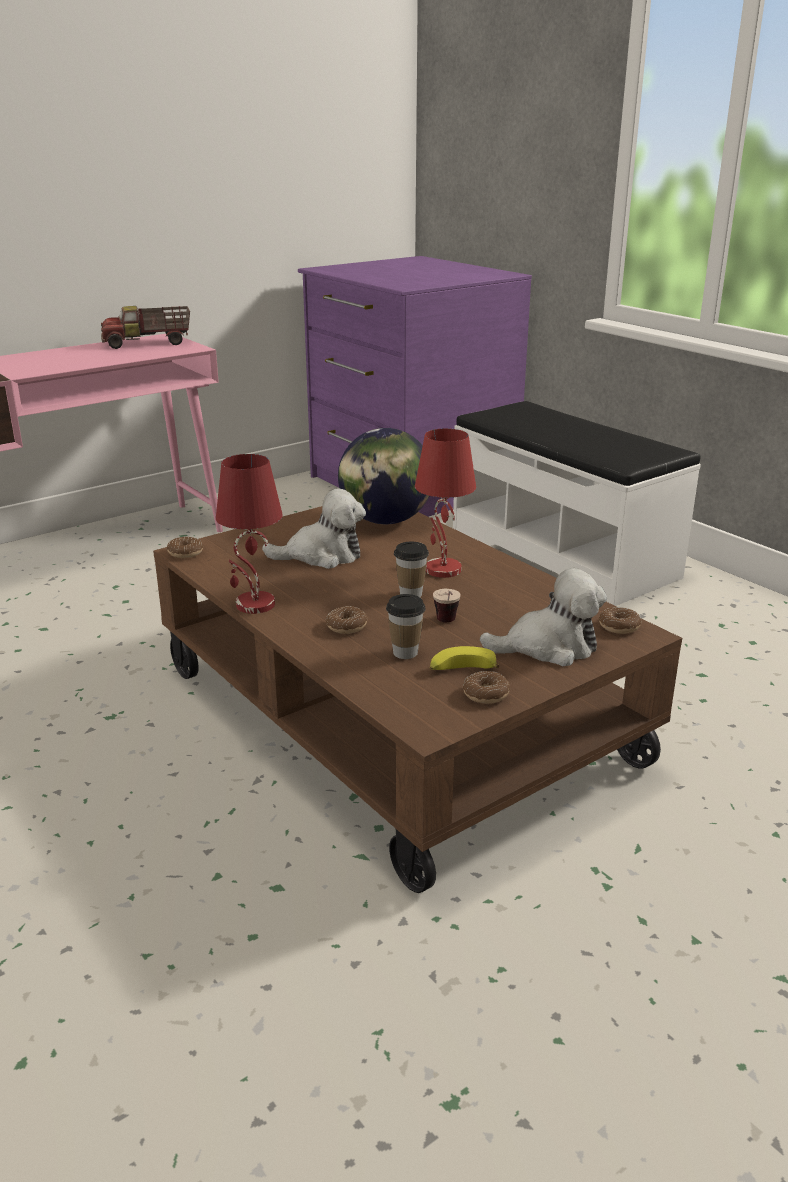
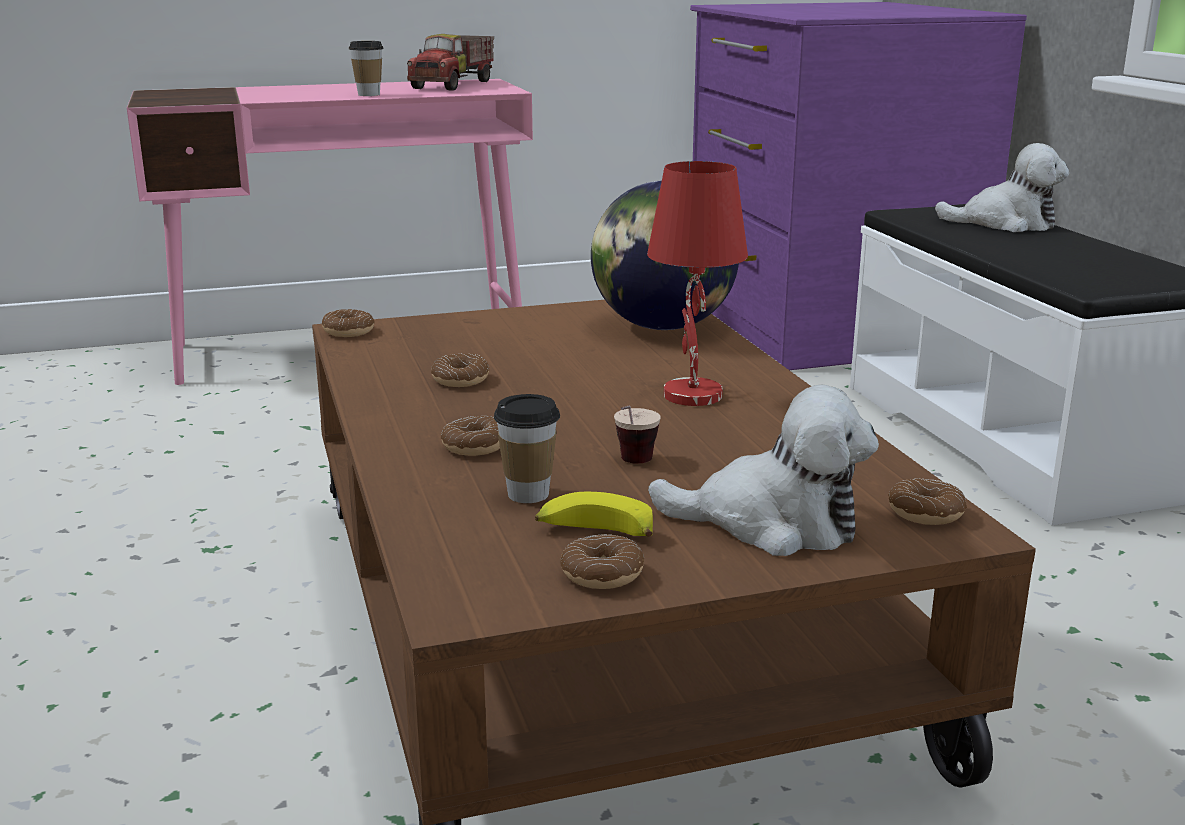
camera: 20 degrees right, 5 degrees down
toy truck [101,306,190,349] -> toy truck turned 75 degrees counterclockwise [407,34,494,91]
red table lamp [216,454,283,614] -> none
plush toy [262,488,366,569] -> plush toy moved to [935,143,1069,232]
cup [394,542,429,597] -> cup moved to [349,41,383,96]
none -> donut [431,353,490,387]

